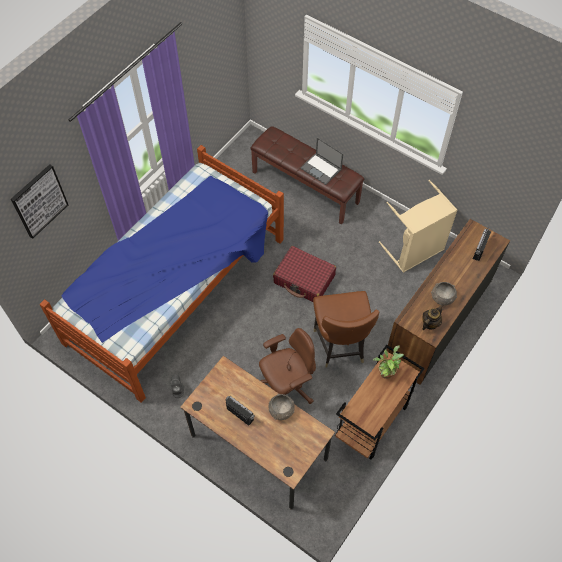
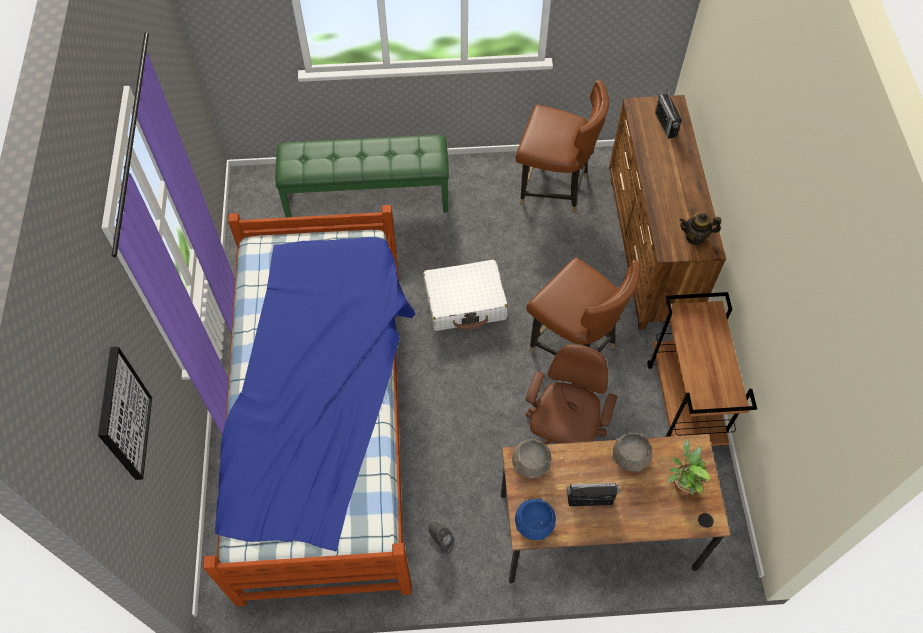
camera: 40 degrees left, 0 degrees up
brown bench [250,126,364,224] -> green bench [275,135,449,217]
red suitcase [273,246,336,302] -> white suitcase [423,260,508,331]
laptop [300,138,343,185] -> none
potted plant [373,346,404,379] -> potted plant moved to [667,439,711,495]
beige laundry basket [379,180,457,273] -> brown chair [516,80,609,214]
teapot [422,304,443,330] -> teapot turned 90 degrees counterclockwise [679,212,721,245]
grey bowl [431,282,457,306] -> grey bowl moved to [512,438,551,478]
none -> blue bowl [515,498,556,540]

